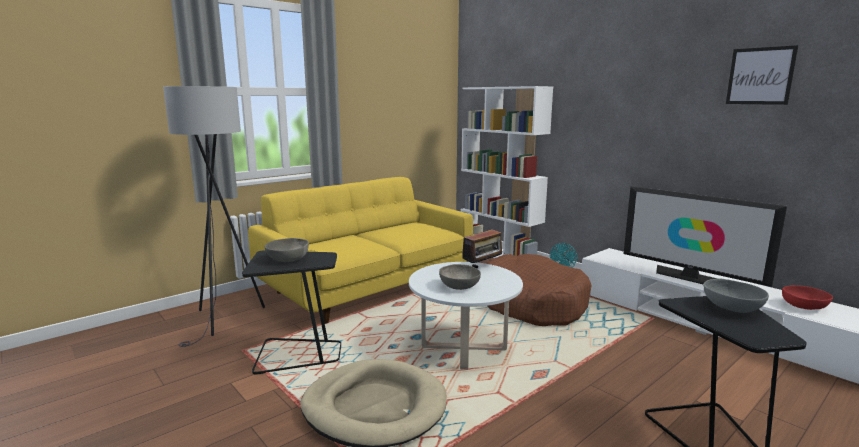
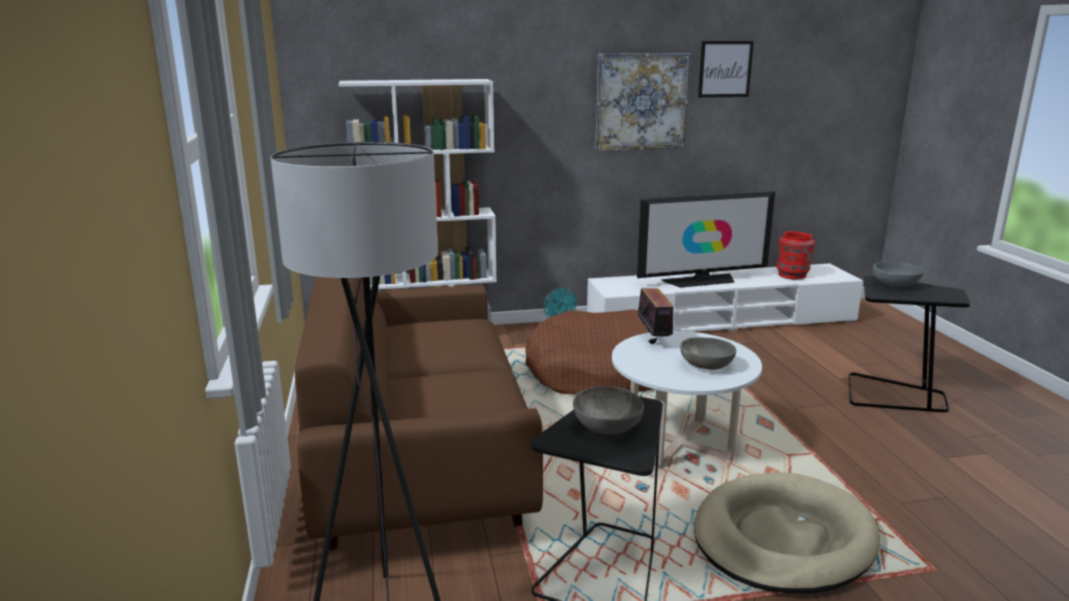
camera: 60 degrees left, 5 degrees up
yellow sofa [248,177,473,324] -> brown sofa [295,277,543,550]
red bowl [782,285,833,310] -> red vase [776,231,815,279]
none -> picture [595,53,690,151]

